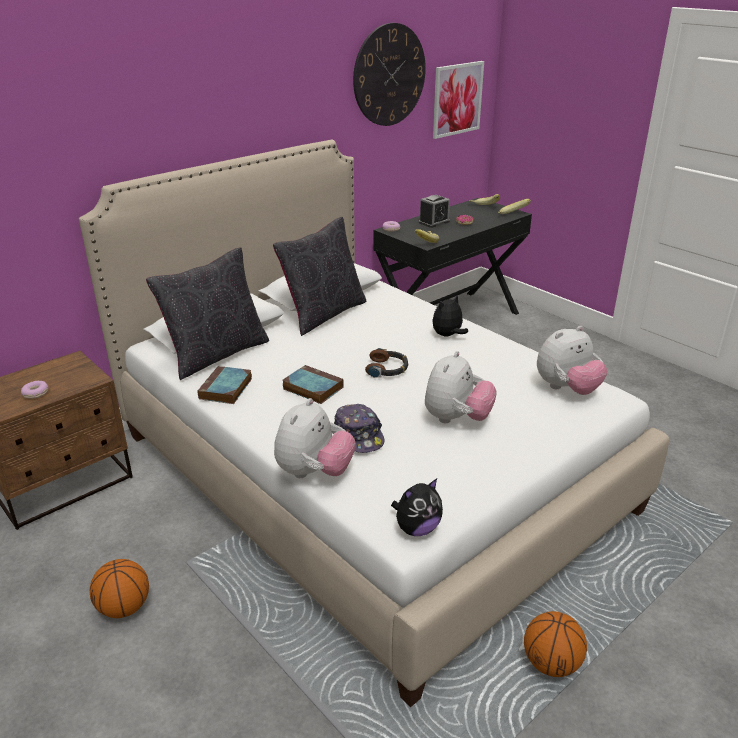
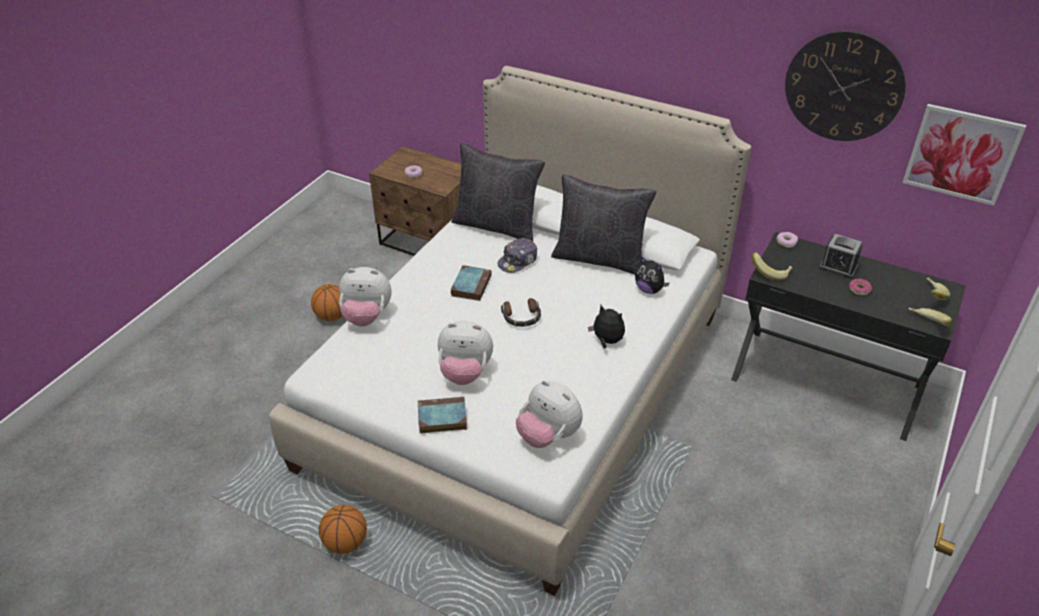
camera: 70 degrees right, 10 degrees up
book [197,366,252,404] -> book moved to [418,397,467,434]
cap [334,404,385,453] -> cap moved to [498,238,537,273]
plush toy [391,478,443,536] -> plush toy moved to [635,257,669,294]

